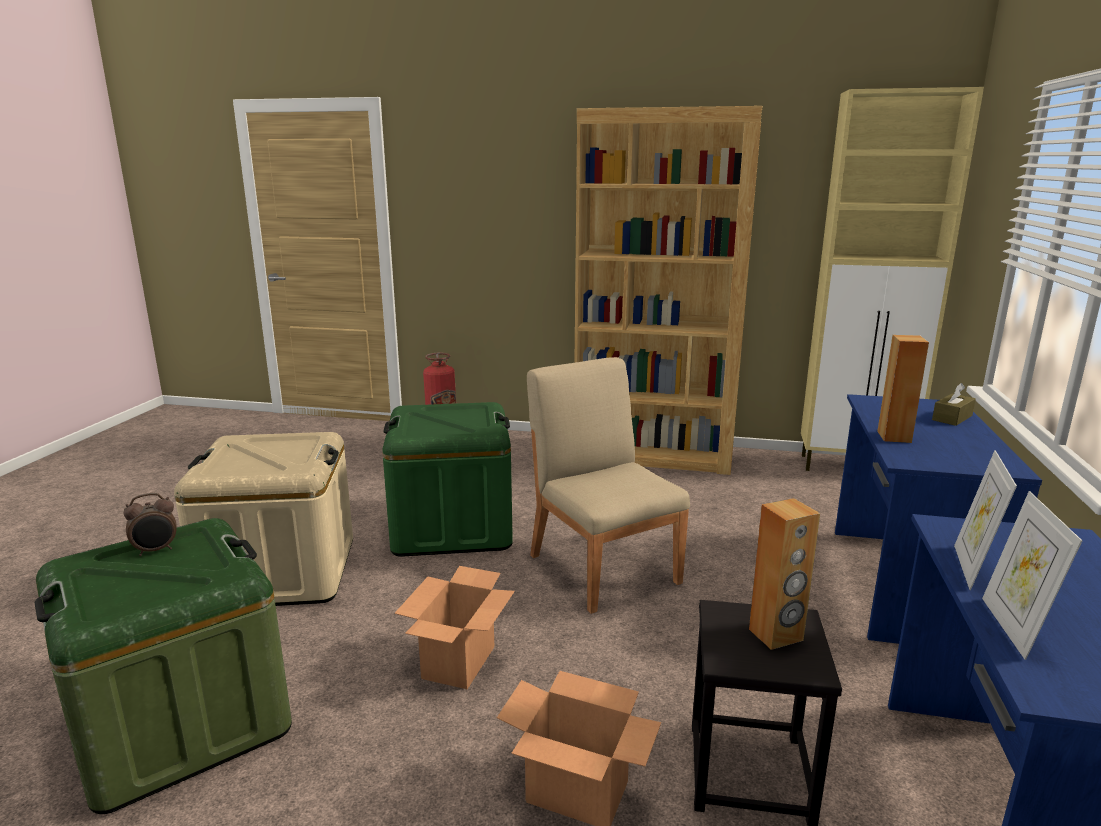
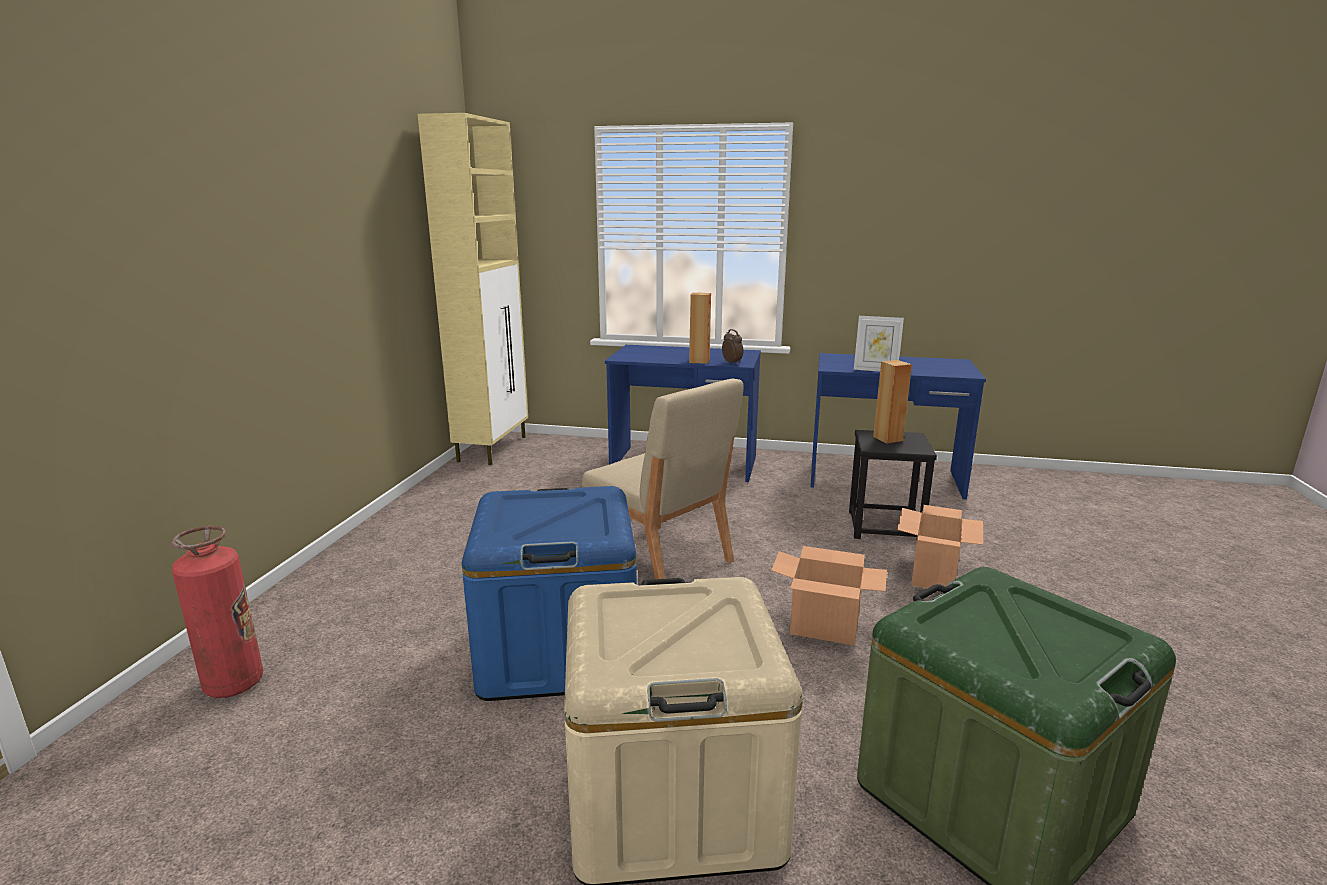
camera: 90 degrees left, 0 degrees up
alarm clock [124,493,177,556] -> alarm clock moved to [722,329,743,364]
green storage box [382,402,513,557] -> blue storage box [462,486,637,701]
beige chair [527,357,690,614] -> beige chair turned 105 degrees counterclockwise [582,378,744,579]
brown bookcase [574,106,762,475] -> none
brown tissue box [932,383,976,426] -> none
picture frame [982,491,1082,660] -> none

